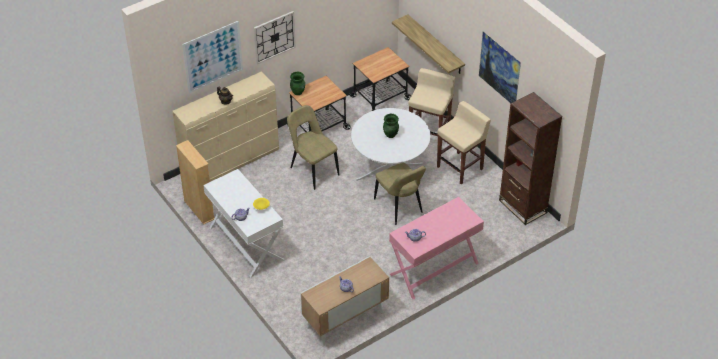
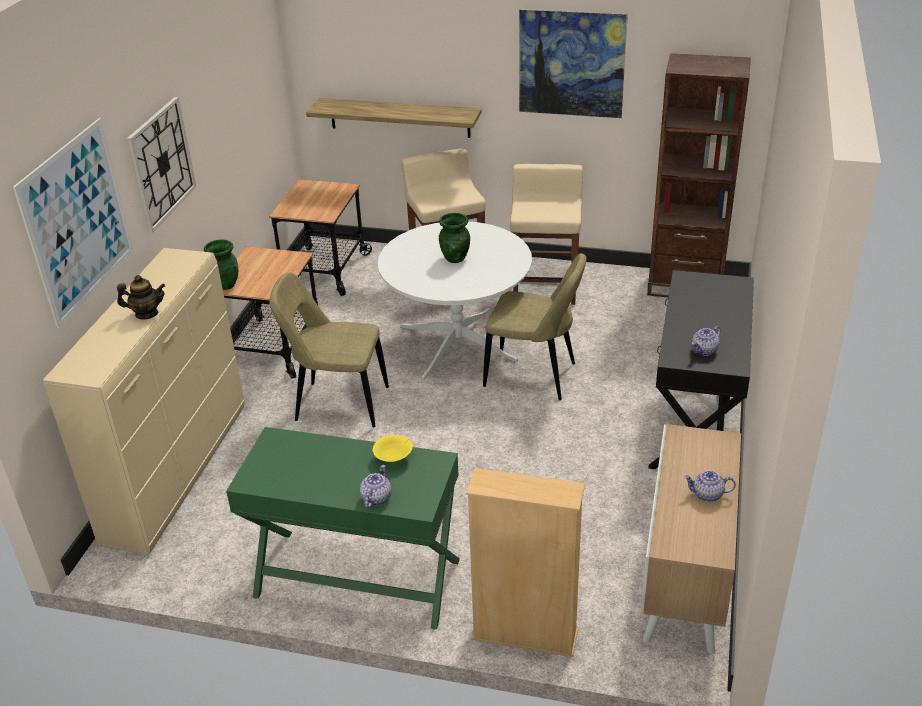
camera: 40 degrees left, 10 degrees down
beige bookcase [176,140,214,225] -> beige bookcase moved to [466,468,585,657]
white console table [203,169,284,277] -> green console table [226,427,460,630]
pink console table [389,197,484,300] -> black console table [648,270,754,469]

